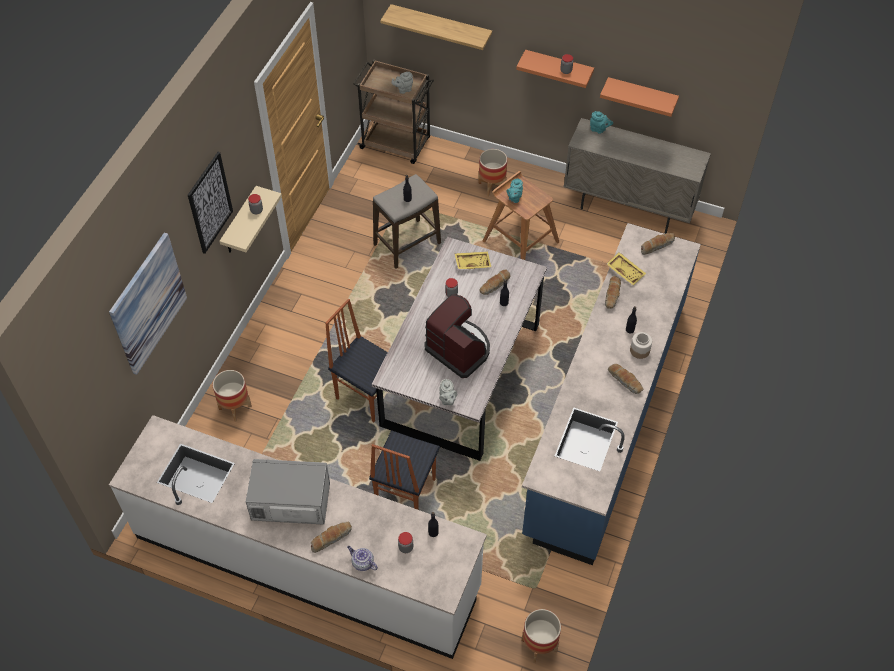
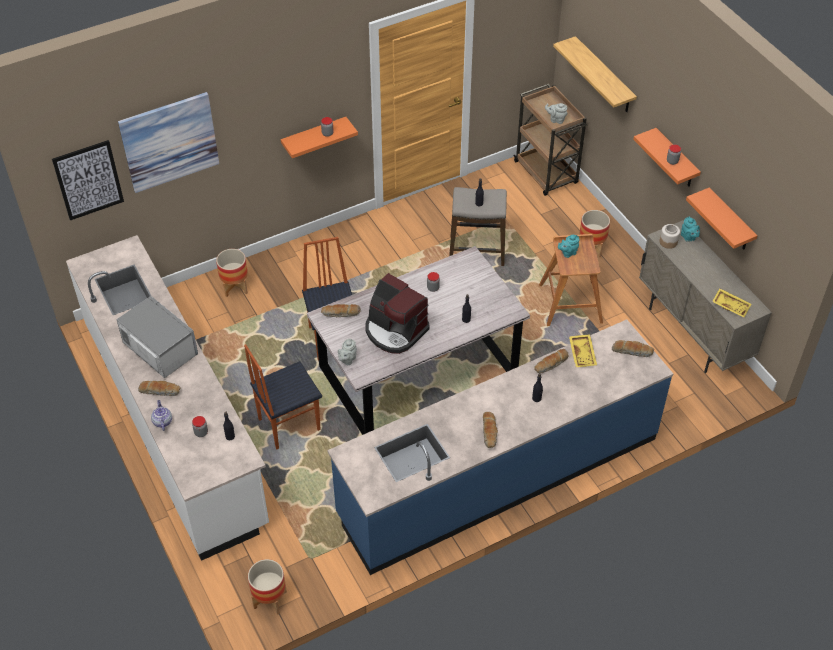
camera: 40 degrees right, 5 degrees down
picture [188,152,233,254] -> picture moved to [52,140,124,220]
beige shelf [219,186,282,252] -> orange shelf [281,117,358,158]
coffee machine [424,294,490,378] -> coffee machine turned 135 degrees clockwise [366,273,430,354]
yellow tray [454,252,492,269] -> yellow tray moved to [712,288,751,318]
bread [480,269,510,295] -> bread moved to [321,304,361,317]
jar [630,332,652,359] -> jar moved to [660,224,680,249]

